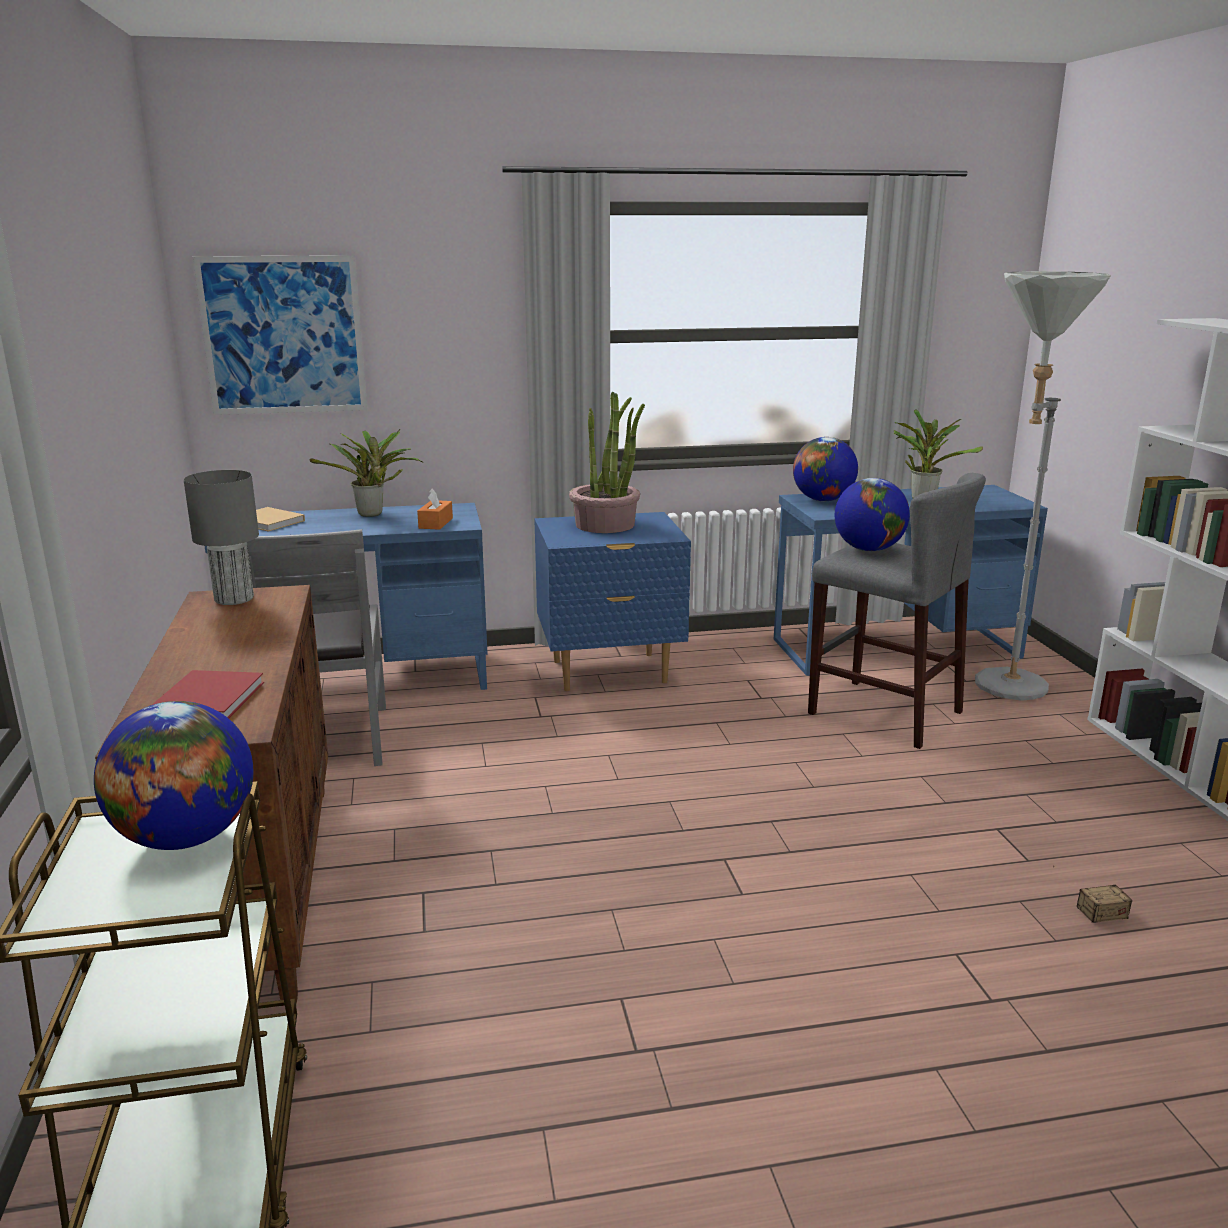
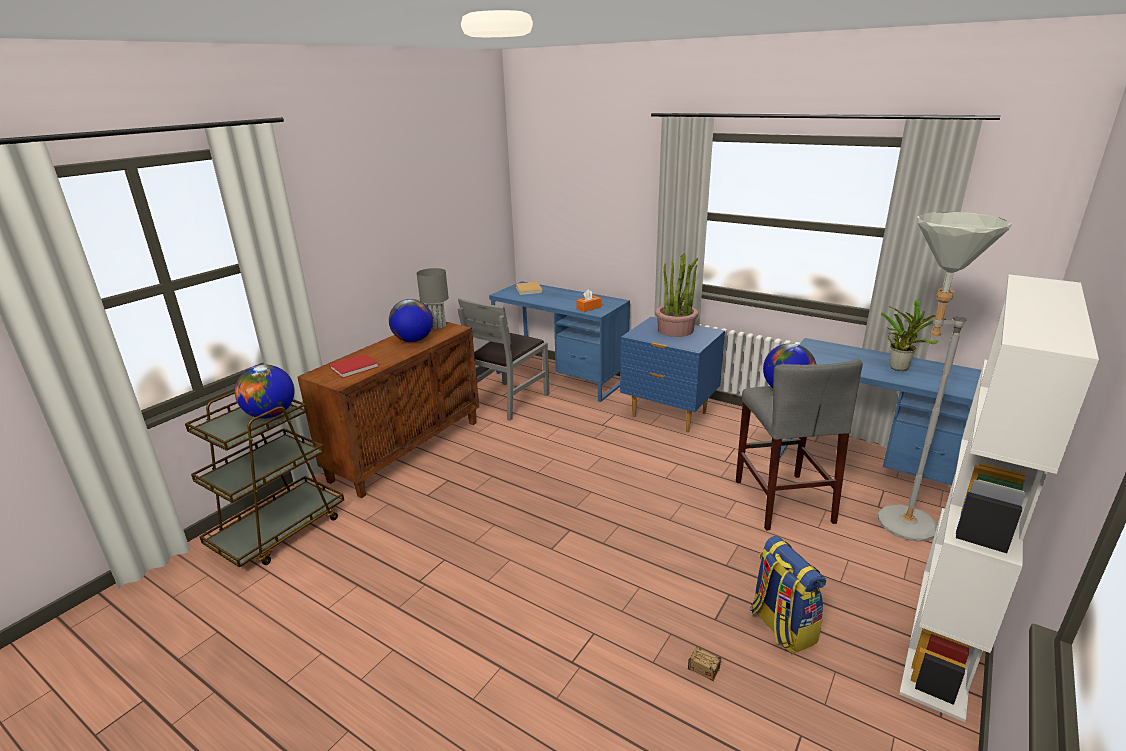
camera: 45 degrees right, 5 degrees up
picture [193,255,367,415] -> none
potted plant [310,429,423,517] -> none
globe [793,437,858,501] -> globe moved to [389,299,433,342]
none -> backpack [750,536,826,654]

